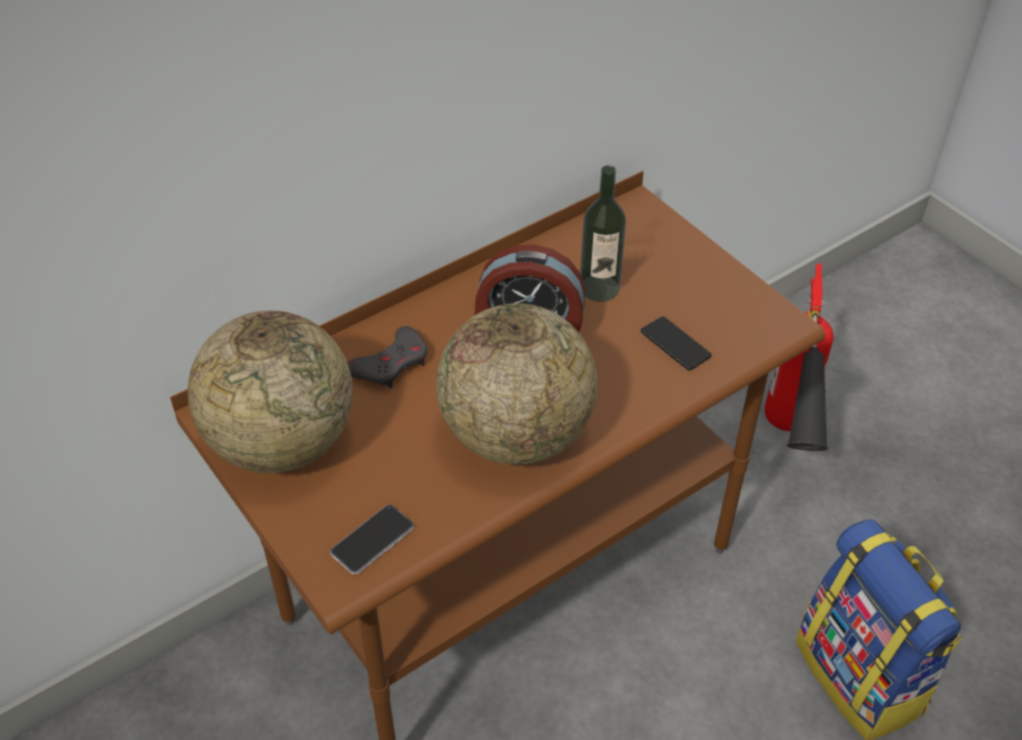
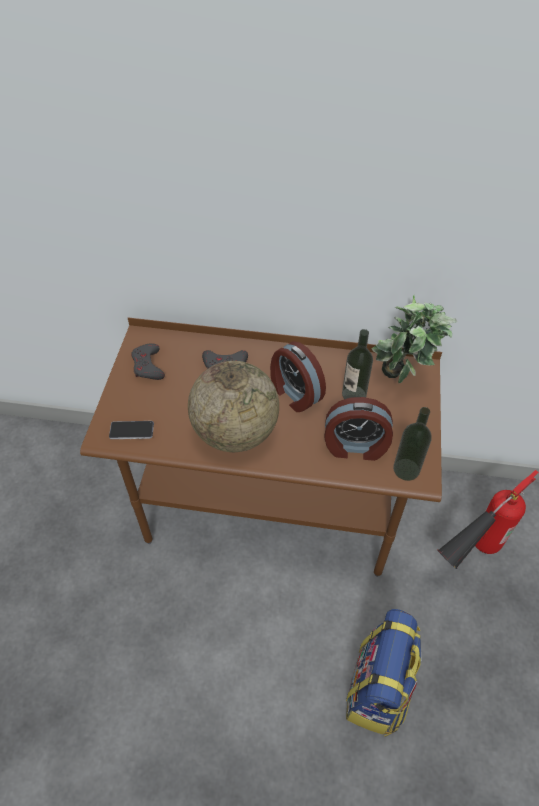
camera: 45 degrees right, 5 degrees up
globe [188,310,353,473] -> grey game controller [131,343,165,380]
phone [641,316,712,371] -> alarm clock [324,397,393,461]
none -> potted plant [371,296,457,383]
none -> bottle [393,407,432,481]

